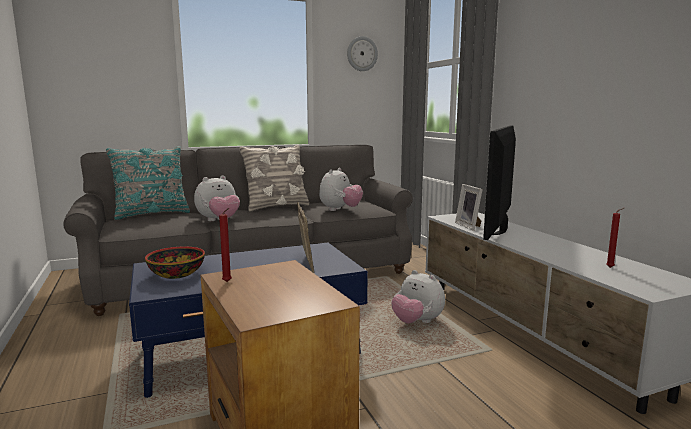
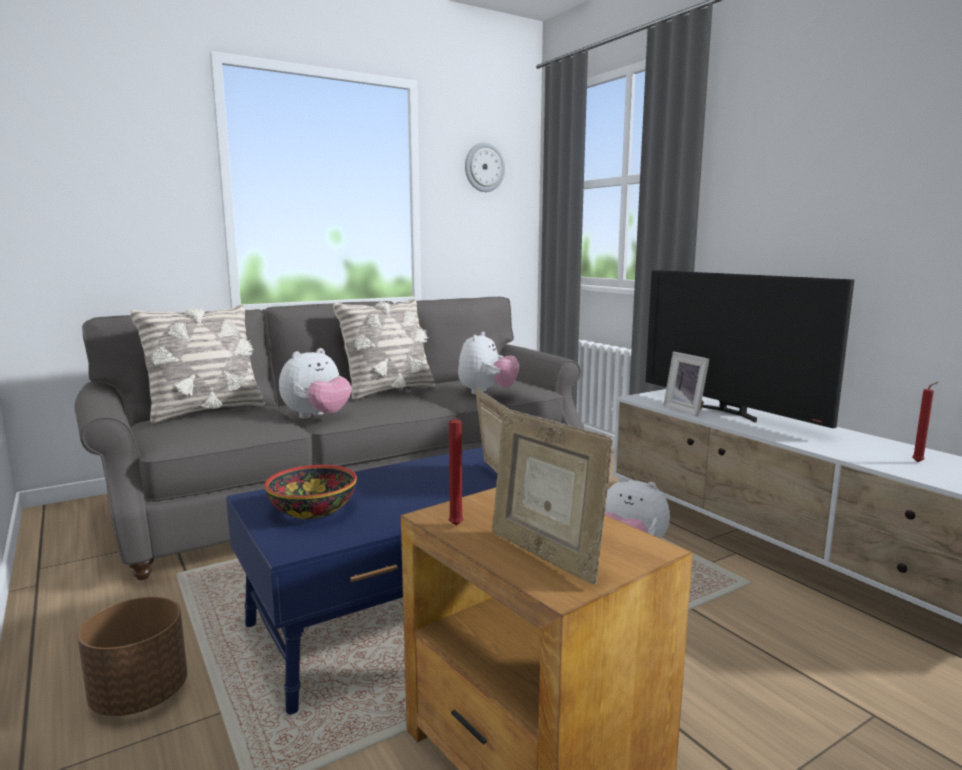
camera: 10 degrees left, 0 degrees up
turquoise pillow [106,146,190,220] -> beige pillow [130,304,265,424]
television [483,126,516,240] -> television turned 45 degrees counterclockwise [646,270,854,428]
none -> brown planter [77,597,187,716]
none -> picture frame [492,409,613,584]

